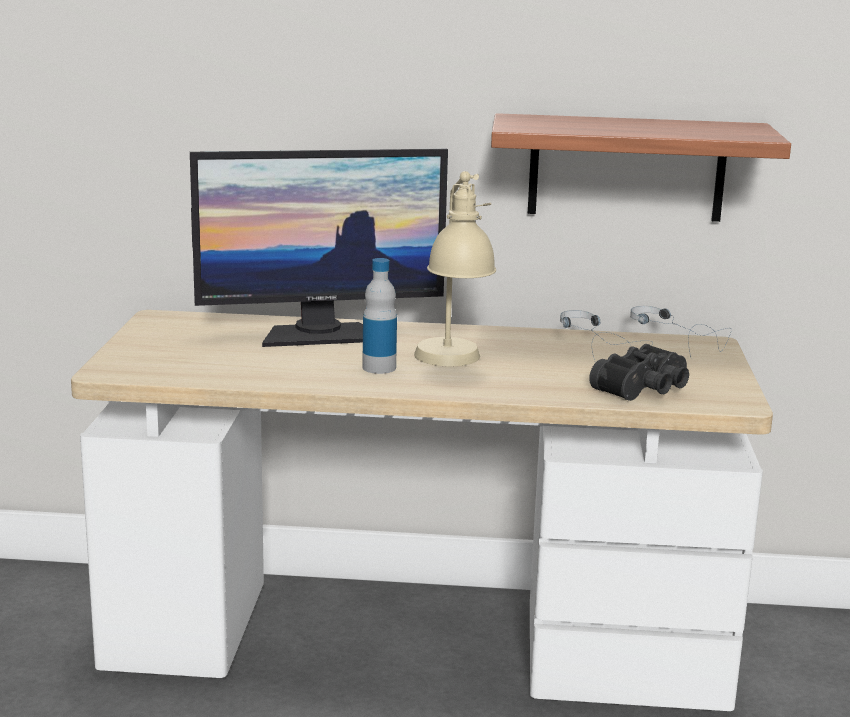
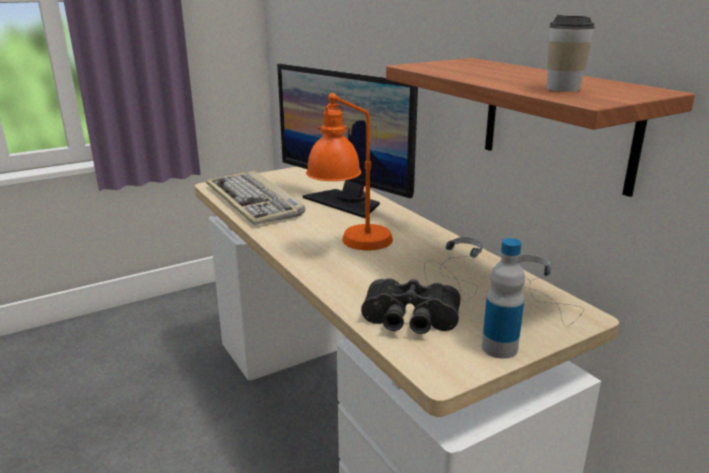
camera: 55 degrees right, 5 degrees up
bottle [362,258,397,374] -> bottle moved to [482,238,525,359]
beige table lamp [414,171,496,366] -> orange table lamp [306,93,393,251]
none -> keyboard [206,170,305,225]
none -> cup [547,15,595,92]

